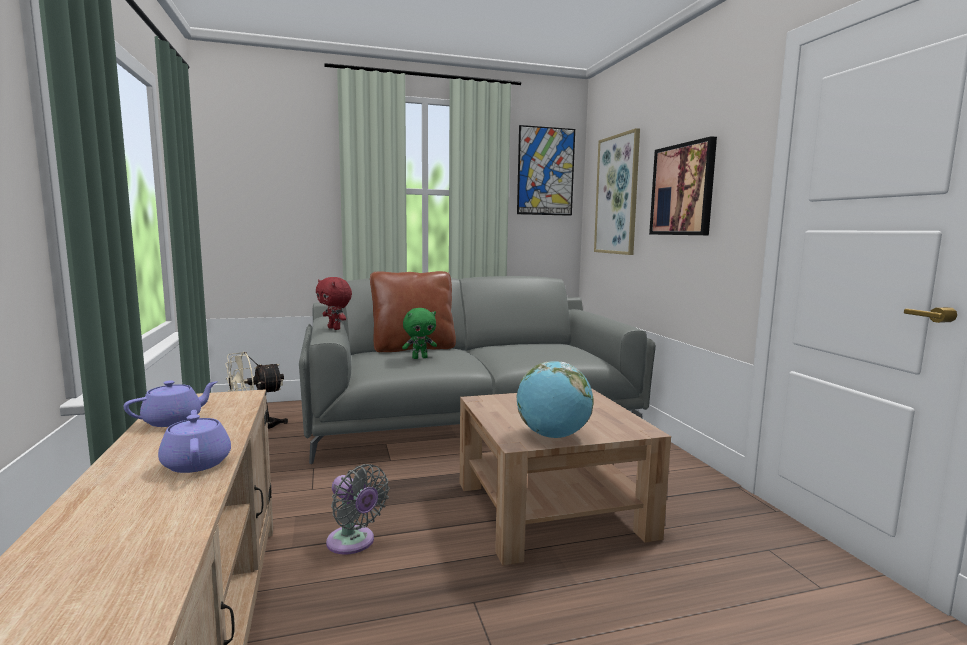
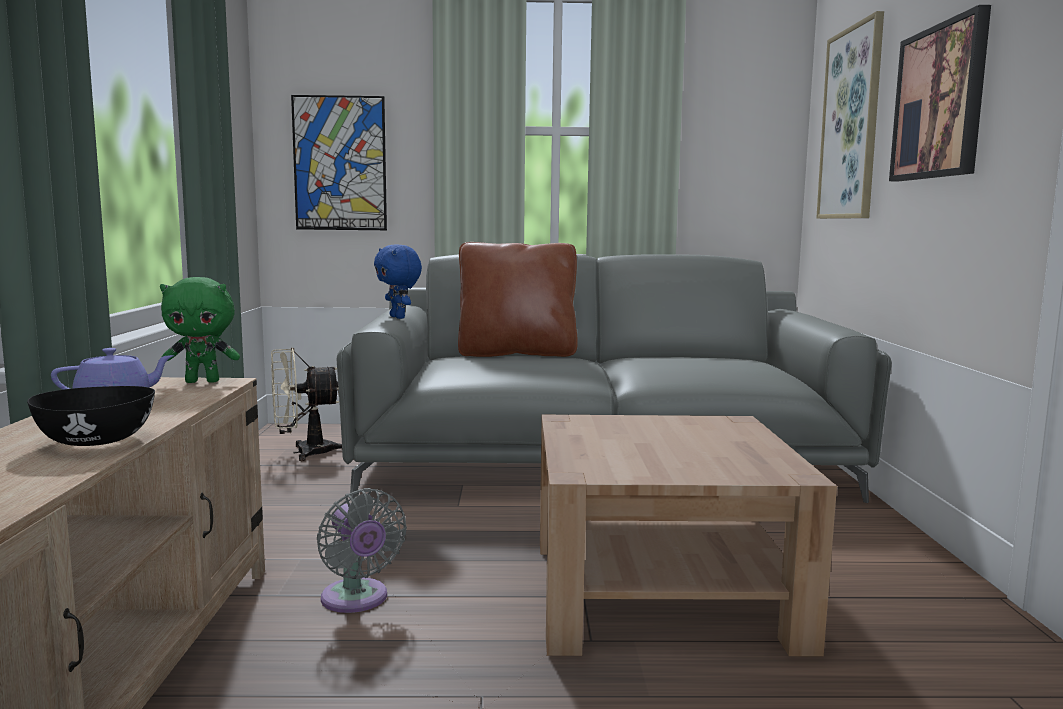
camera: 15 degrees right, 0 degrees up
purple teapot [158,410,231,473] -> black bowl [27,386,155,446]
red plush toy [316,277,352,330] -> blue plush toy [374,244,422,319]
green plush toy [402,308,437,359] -> green plush toy moved to [160,277,240,383]
picture [517,125,575,216] -> picture moved to [291,95,387,230]
globe [517,361,594,438] -> none

